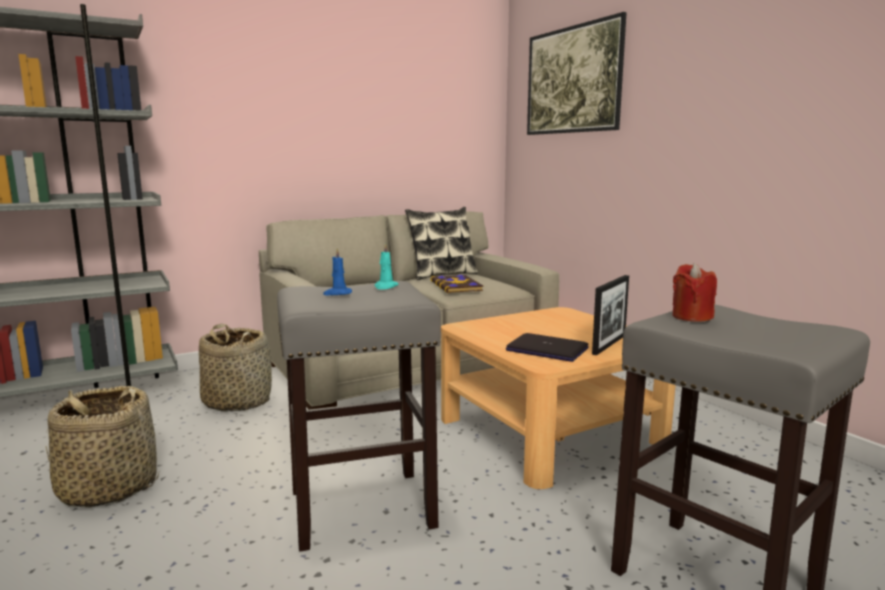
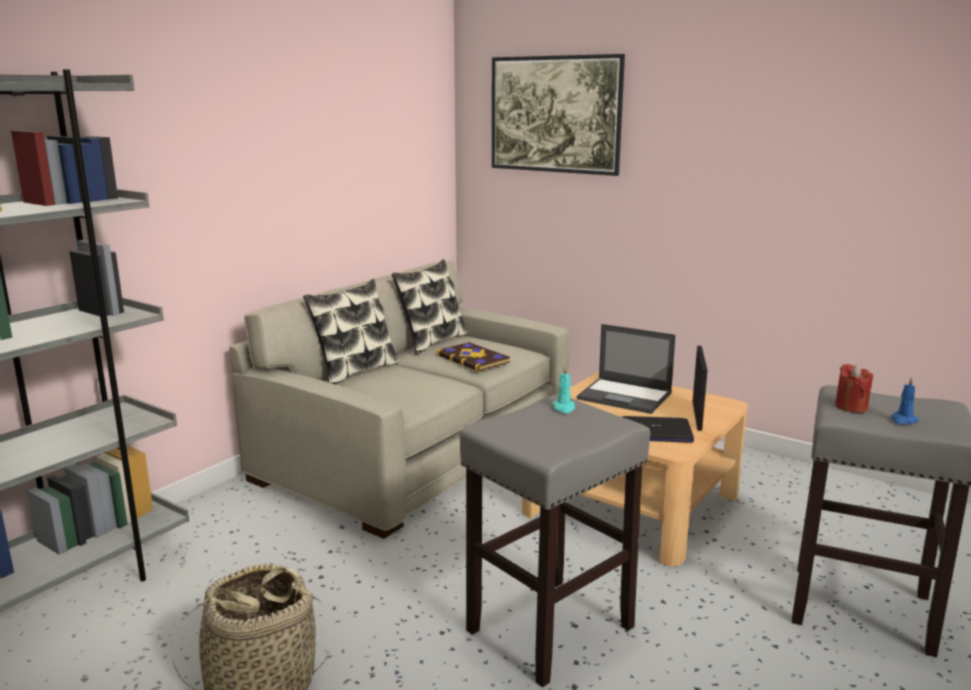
camera: 25 degrees left, 5 degrees up
basket [199,324,272,412] -> none
blue candle [323,248,352,295] -> blue candle moved to [891,376,919,425]
none -> pillow [303,279,398,384]
none -> laptop [577,324,676,414]

